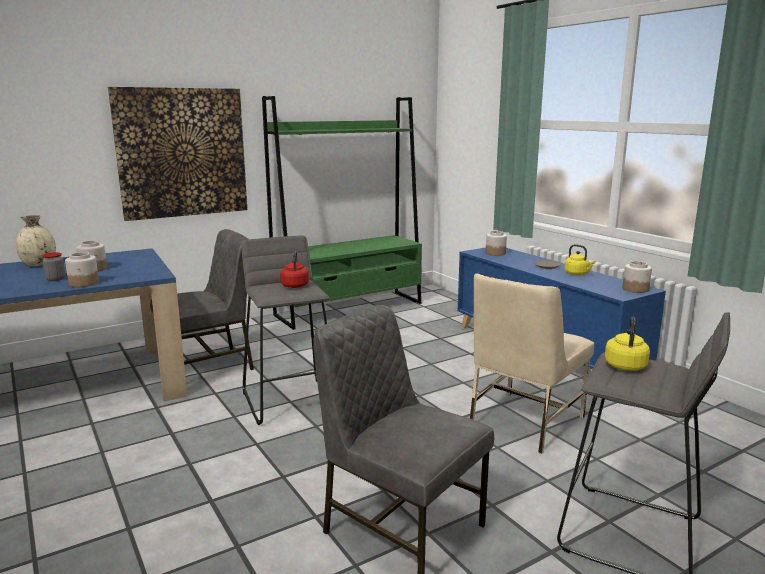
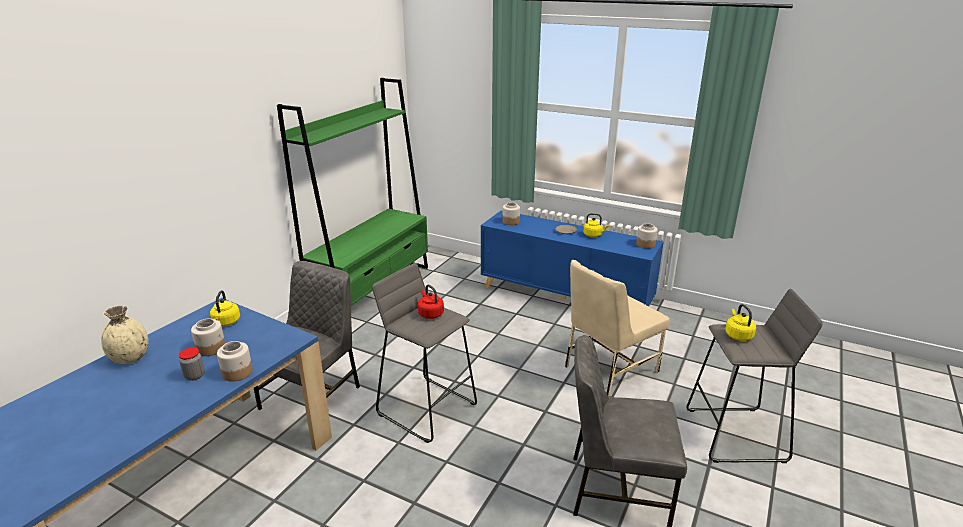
camera: 30 degrees left, 10 degrees up
picture [108,87,247,221] -> none
beige chair [470,274,594,454] -> beige chair turned 45 degrees clockwise [565,260,669,396]
none -> yellow kettle [210,290,240,326]

